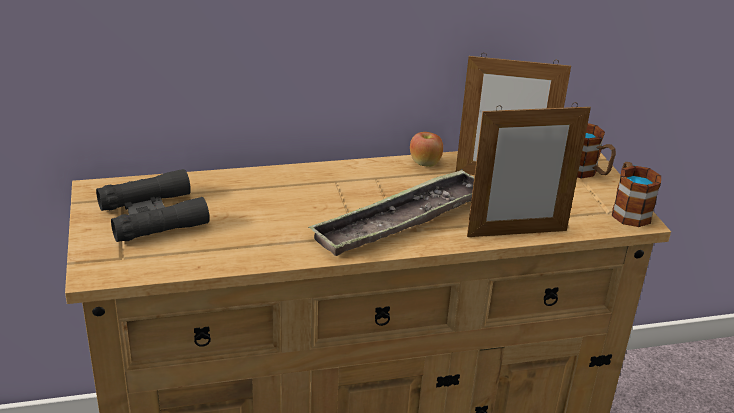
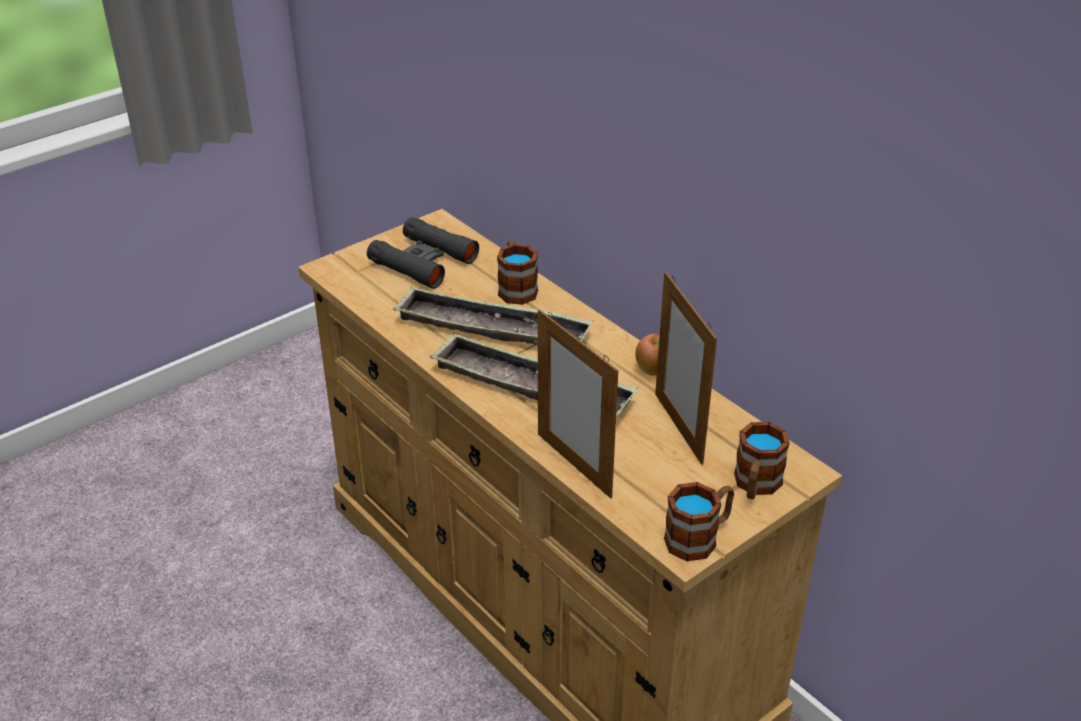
camera: 65 degrees right, 5 degrees up
none -> tray [393,286,593,345]
none -> mug [497,240,538,305]

